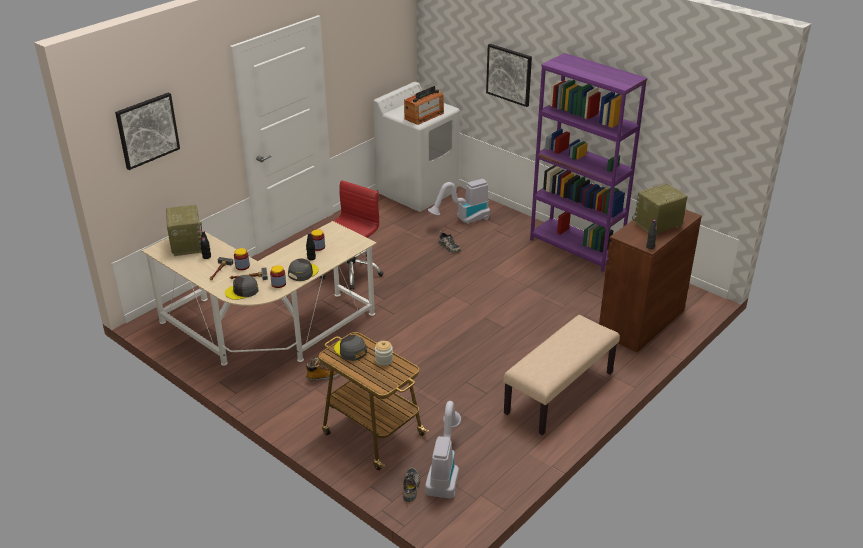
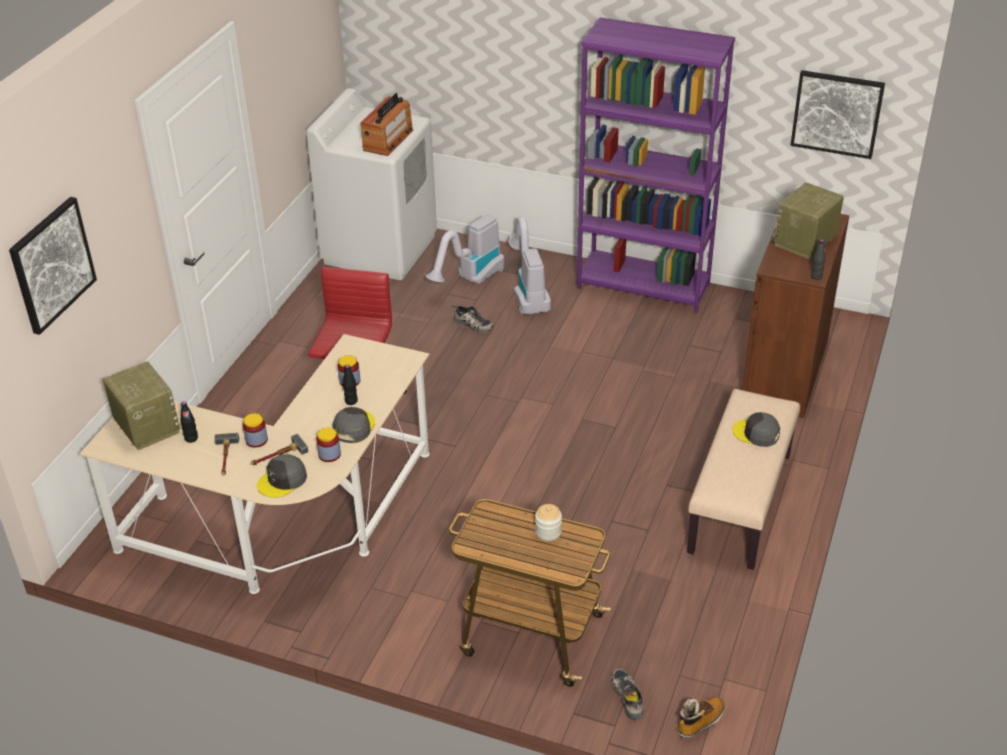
camera: 20 degrees left, 5 degrees up
boot [305,358,339,381] -> boot moved to [677,697,725,739]
grey cap [334,335,367,361] -> grey cap moved to [733,412,780,447]
vacuum cleaner [425,401,461,498] -> vacuum cleaner moved to [509,216,551,314]
picture [486,44,532,107] -> picture moved to [790,70,885,159]

